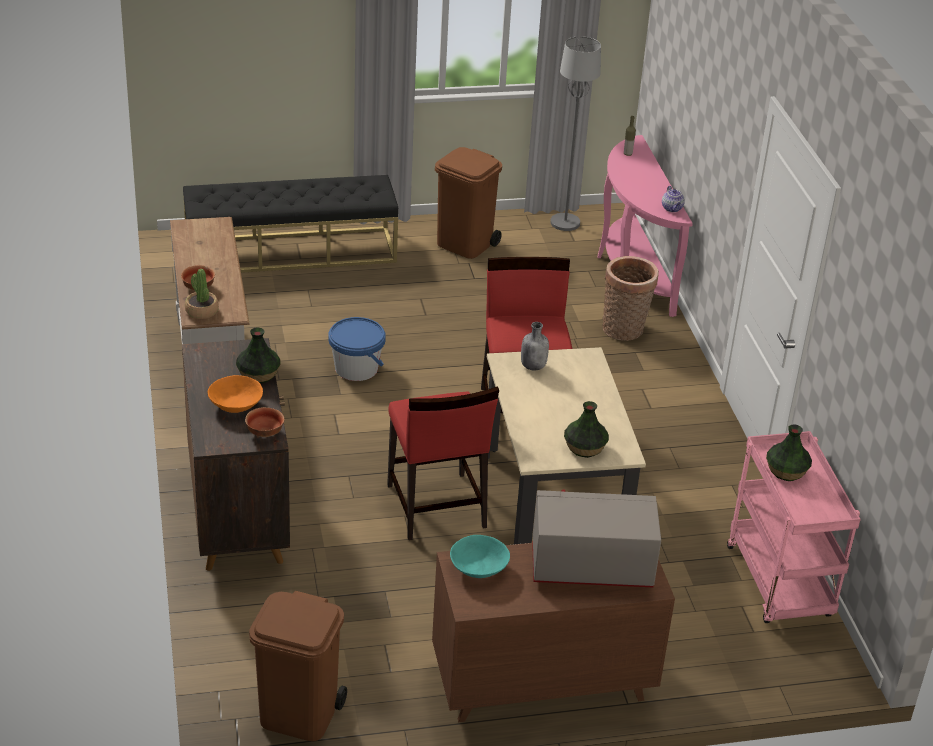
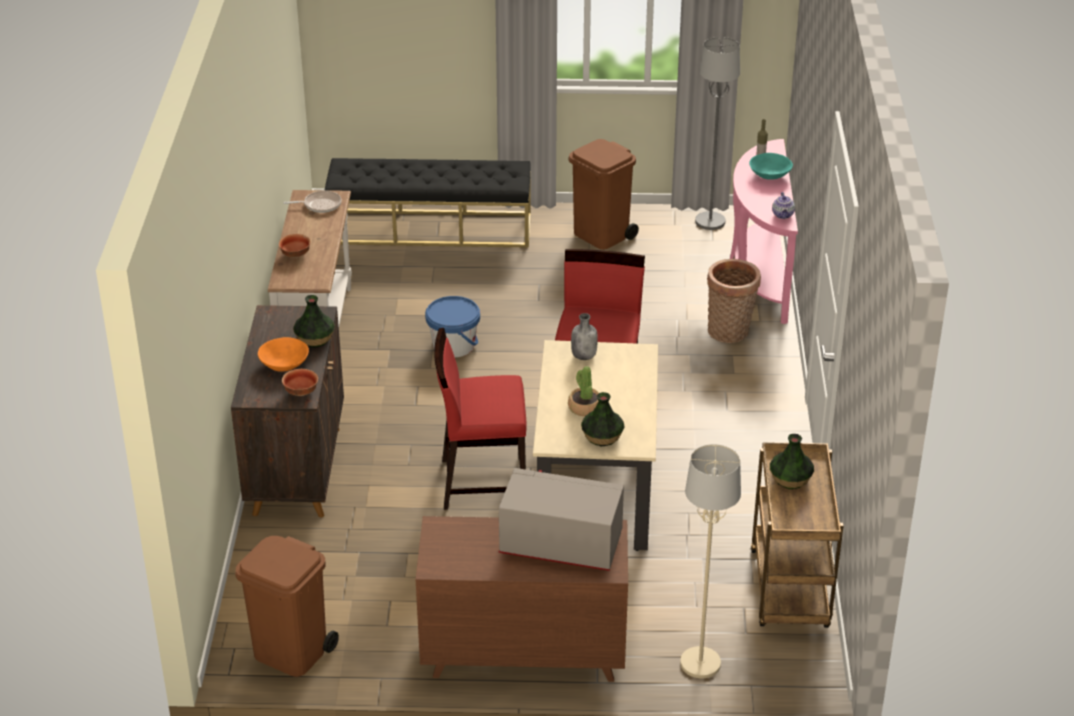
camera: 15 degrees right, 0 degrees up
potted plant [185,269,219,319] -> potted plant moved to [568,366,599,416]
red chair [387,386,499,540] -> red chair turned 90 degrees clockwise [434,328,526,510]
turquoise bowl [450,535,510,578] -> turquoise bowl moved to [749,153,793,180]
pink cart [727,431,861,623] -> brown cart [751,442,843,628]
none -> frying pan [284,191,342,213]
none -> beige floor lamp [680,444,741,678]

